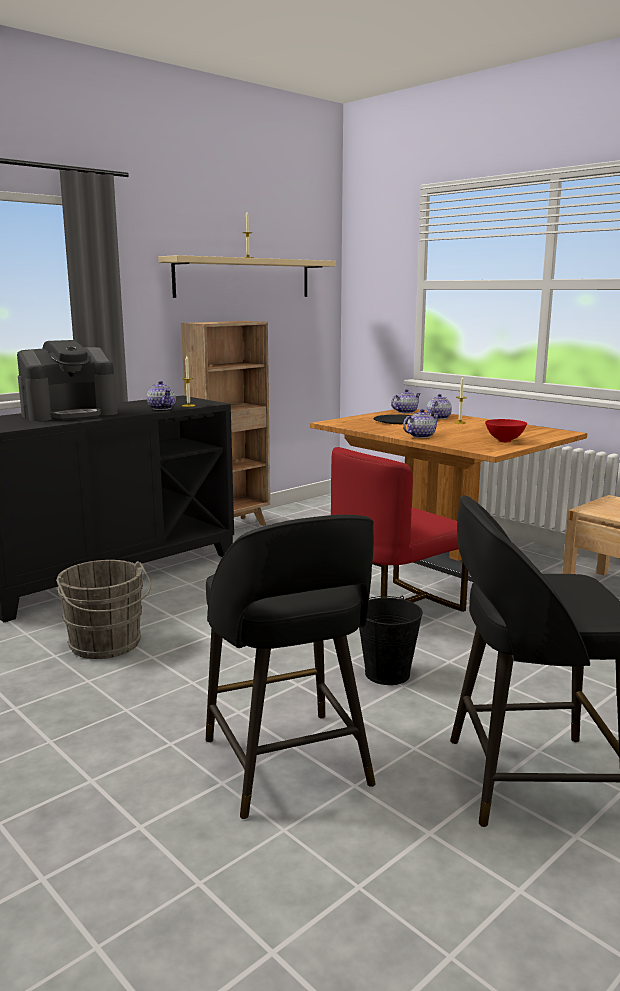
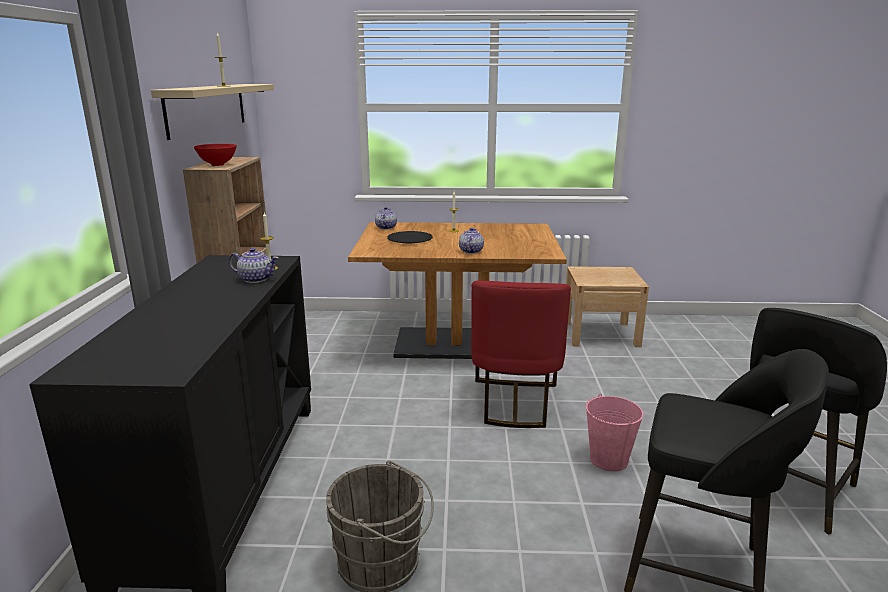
camera: 45 degrees left, 5 degrees up
coffee machine [17,340,118,421] -> none
black bucket [359,596,423,685] -> pink bucket [586,394,643,471]
teapot [426,394,452,419] -> none
red bowl [485,419,527,442] -> red bowl moved to [194,144,237,166]

